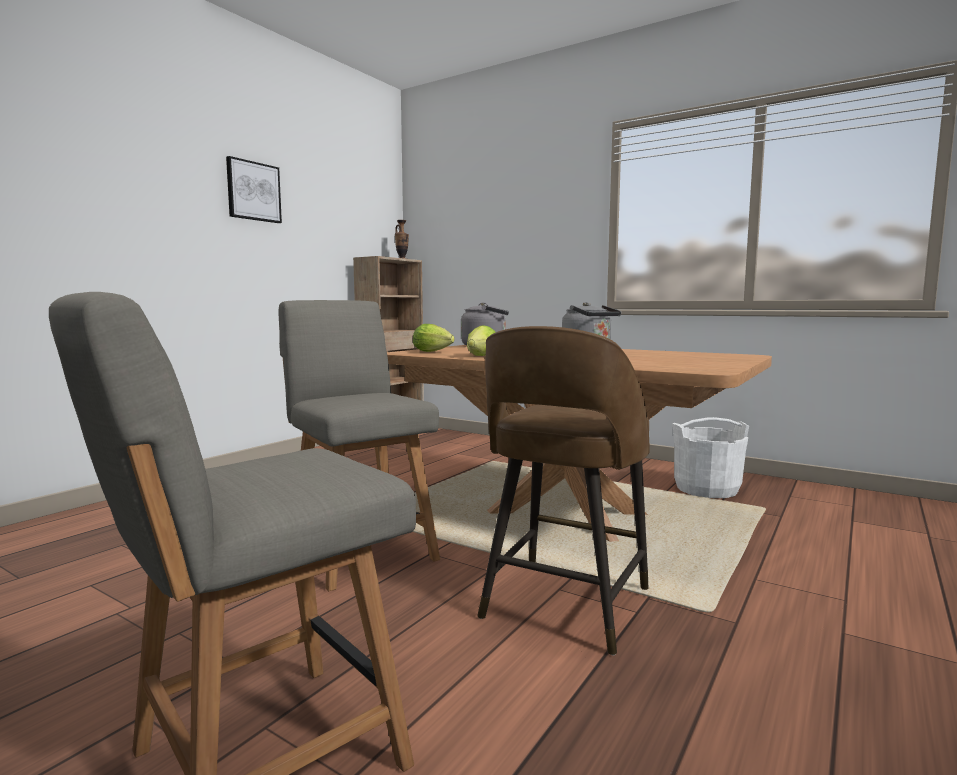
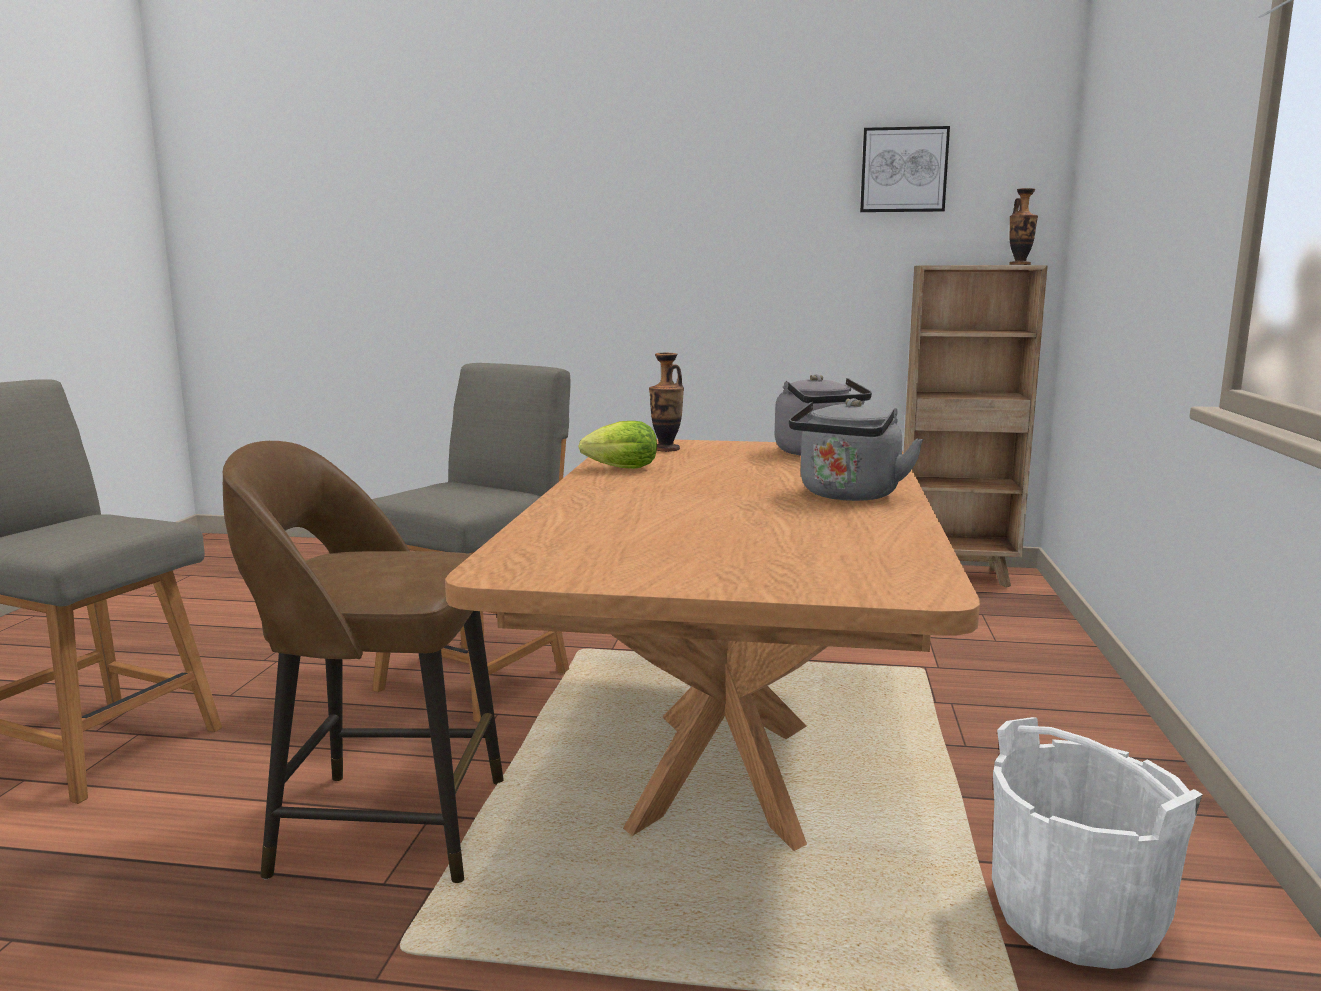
camera: 65 degrees right, 5 degrees up
picture [226,156,282,223] -> picture moved to [860,126,950,212]
lettuce [413,324,455,352] -> vase [649,353,684,452]

